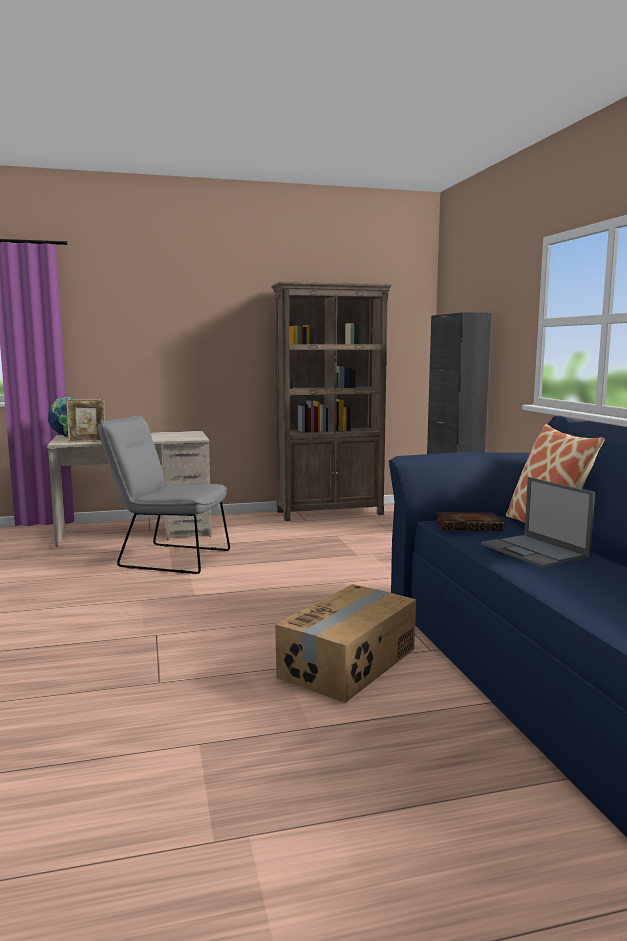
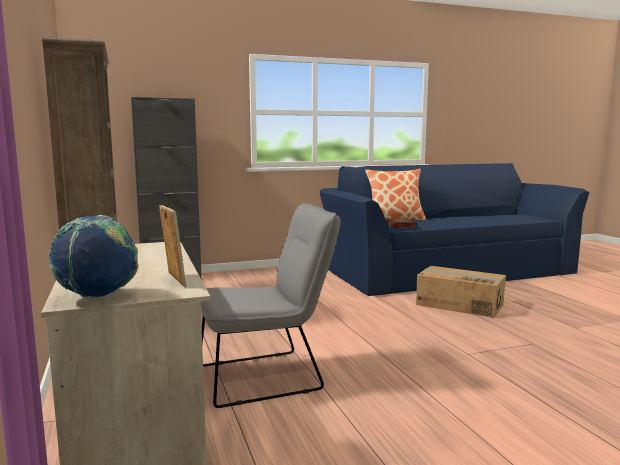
camera: 95 degrees left, 0 degrees up
grey chair [98,415,230,574] -> grey chair turned 120 degrees counterclockwise [201,202,341,408]
laptop [481,477,595,568] -> none

